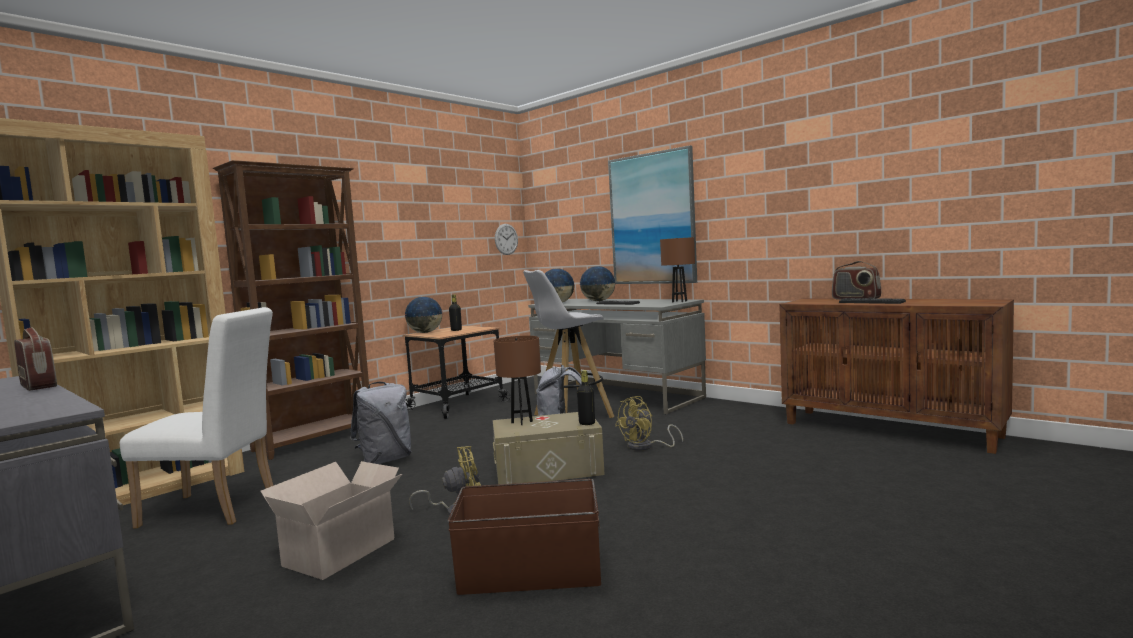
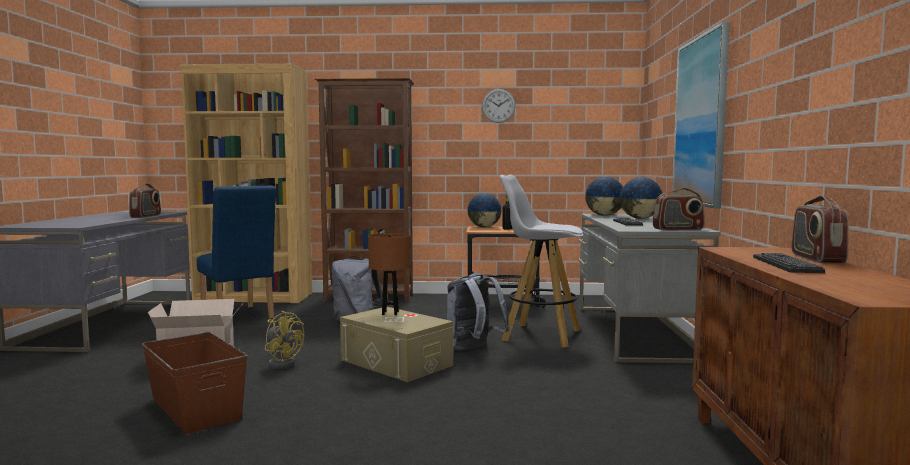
camera: 50 degrees right, 0 degrees up
white chair [120,307,273,528] -> blue chair [197,186,276,319]
wall clock [495,224,518,255] -> wall clock moved to [482,89,516,123]
black bottle [577,370,595,425] -> none
yellow fan [615,396,683,451] -> none
brown table lamp [660,237,695,302] -> radio [653,188,705,231]

